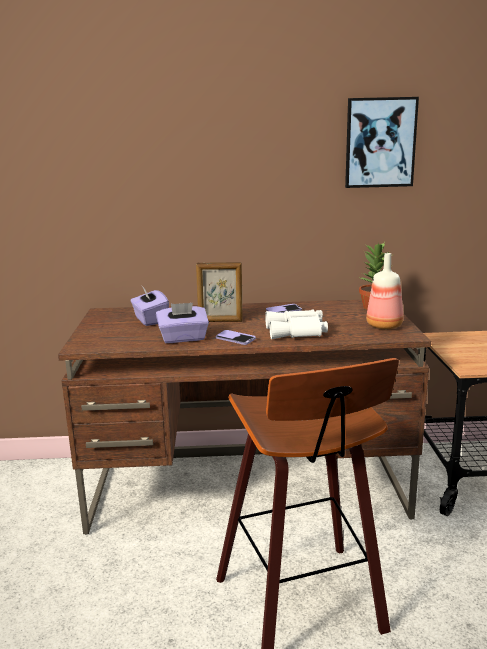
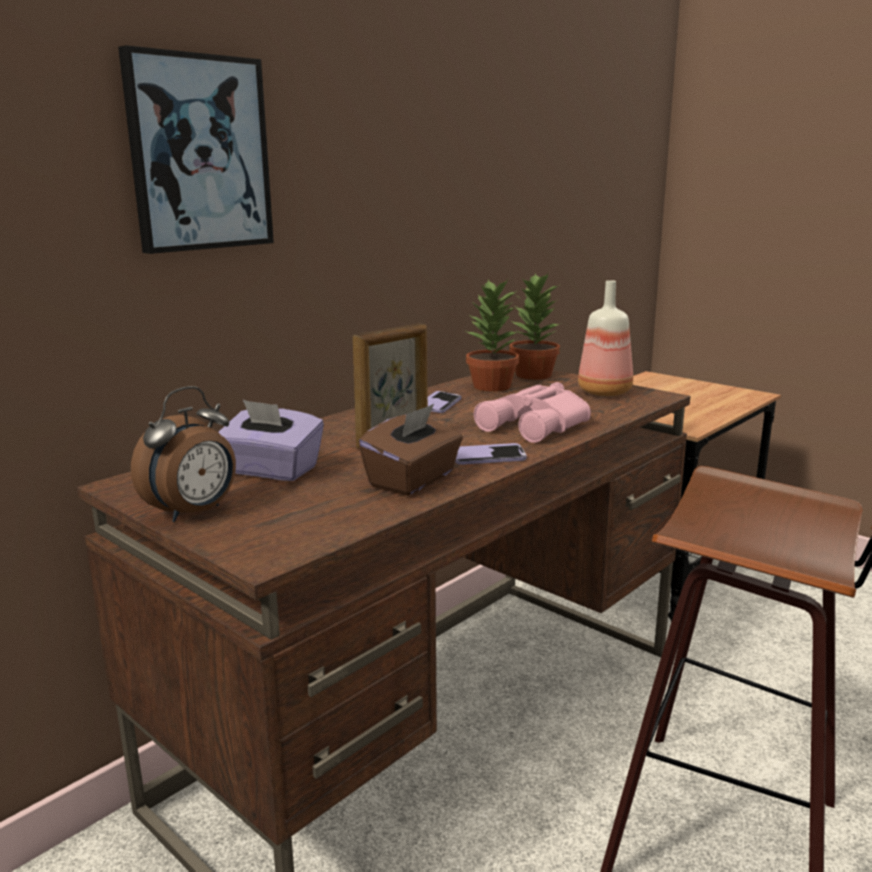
camera: 45 degrees left, 0 degrees up
purple tissue box [156,303,209,343] -> brown tissue box [358,404,463,496]
white binoculars [265,310,328,339] -> pink binoculars [474,382,591,443]
picture [345,97,419,188] -> picture moved to [118,45,274,254]
none -> alarm clock [131,386,236,522]
none -> potted plant [466,279,519,392]

